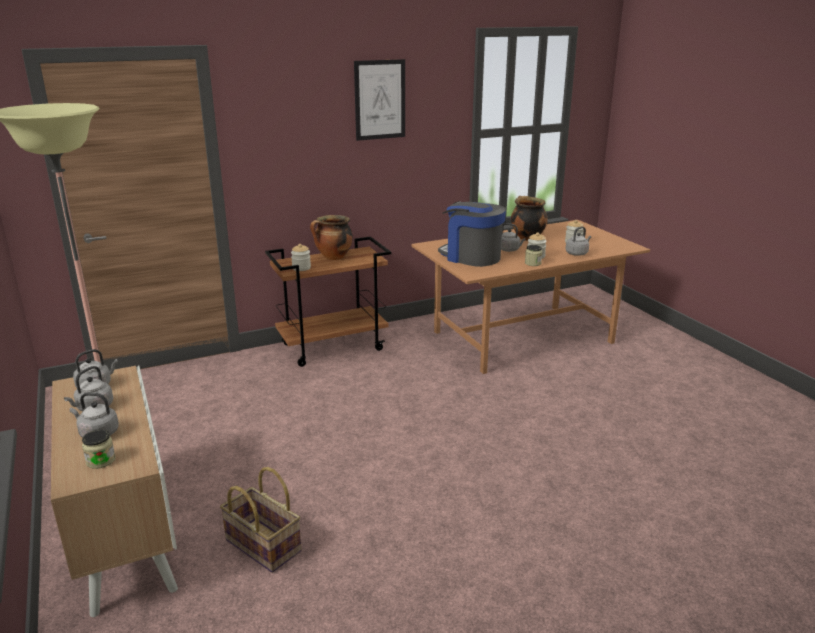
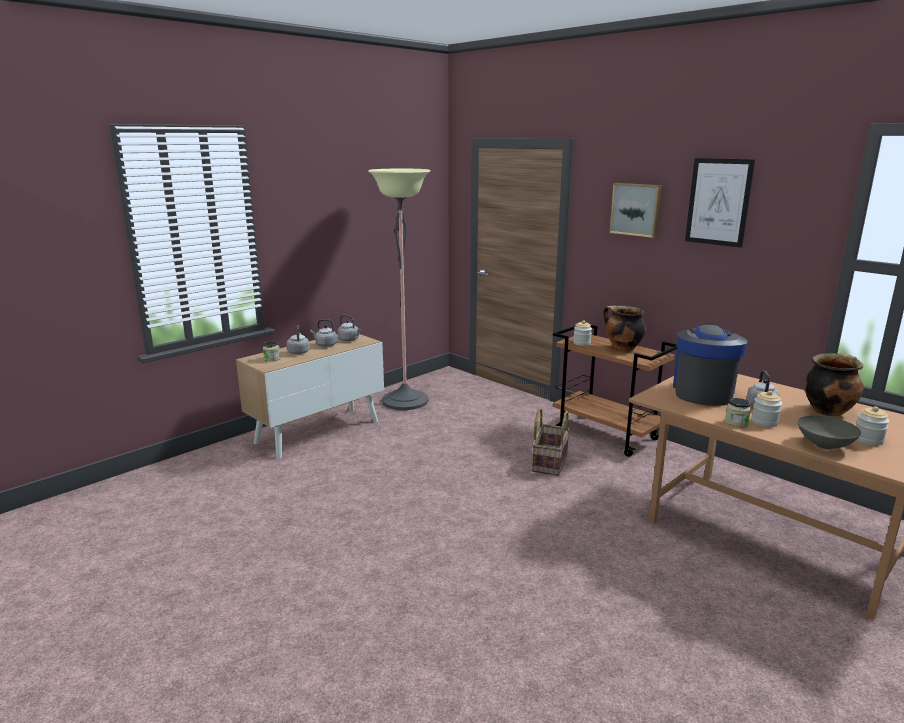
camera: 70 degrees right, 5 degrees down
basket [220,467,302,573] -> basket moved to [532,407,570,476]
grey kettle [566,227,591,256] -> grey bowl [798,415,861,449]
none -> picture [610,183,662,238]

